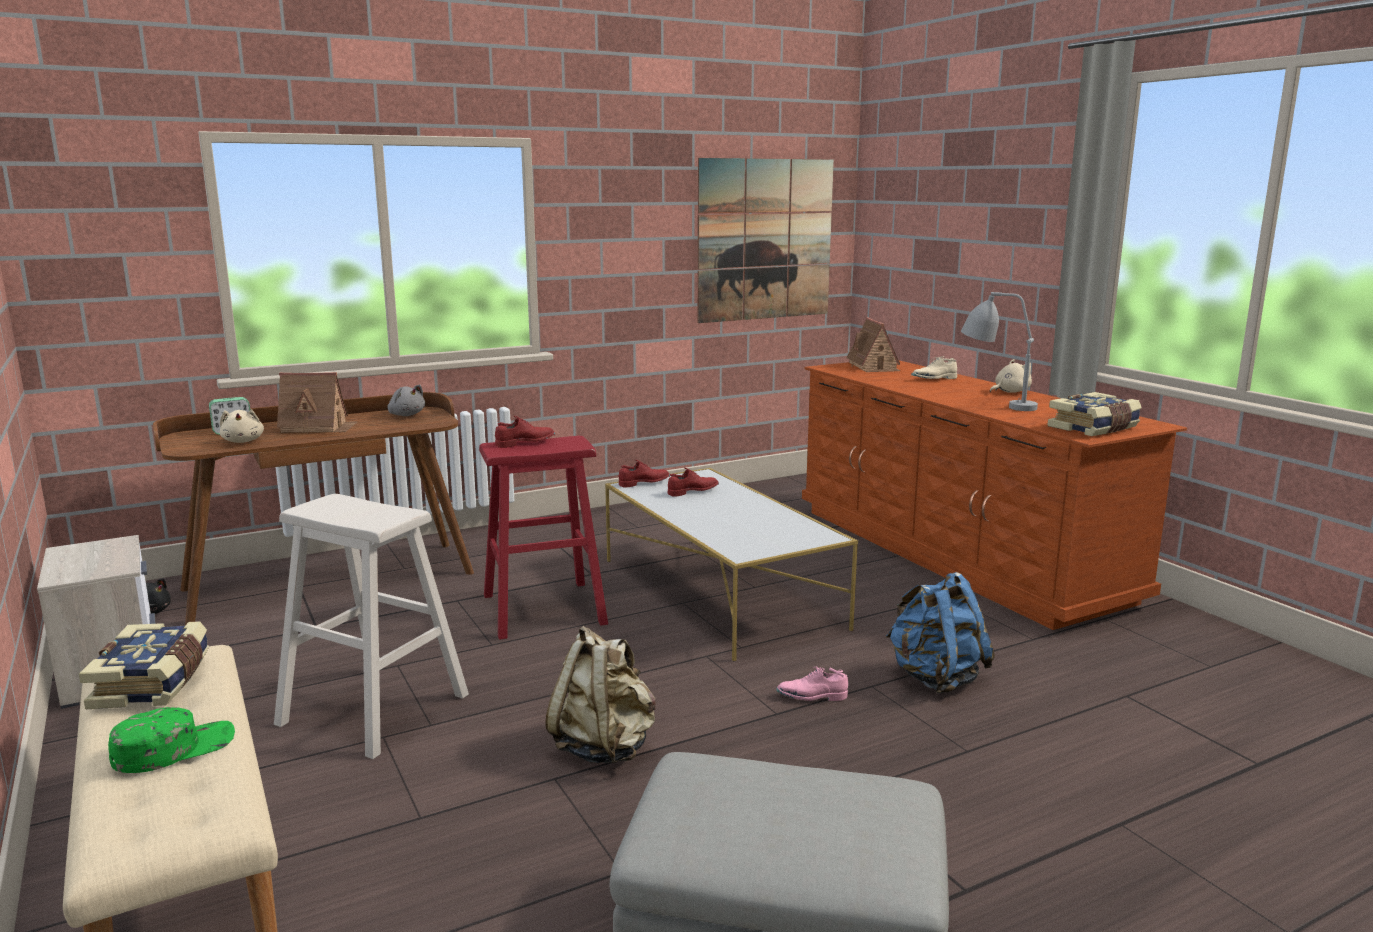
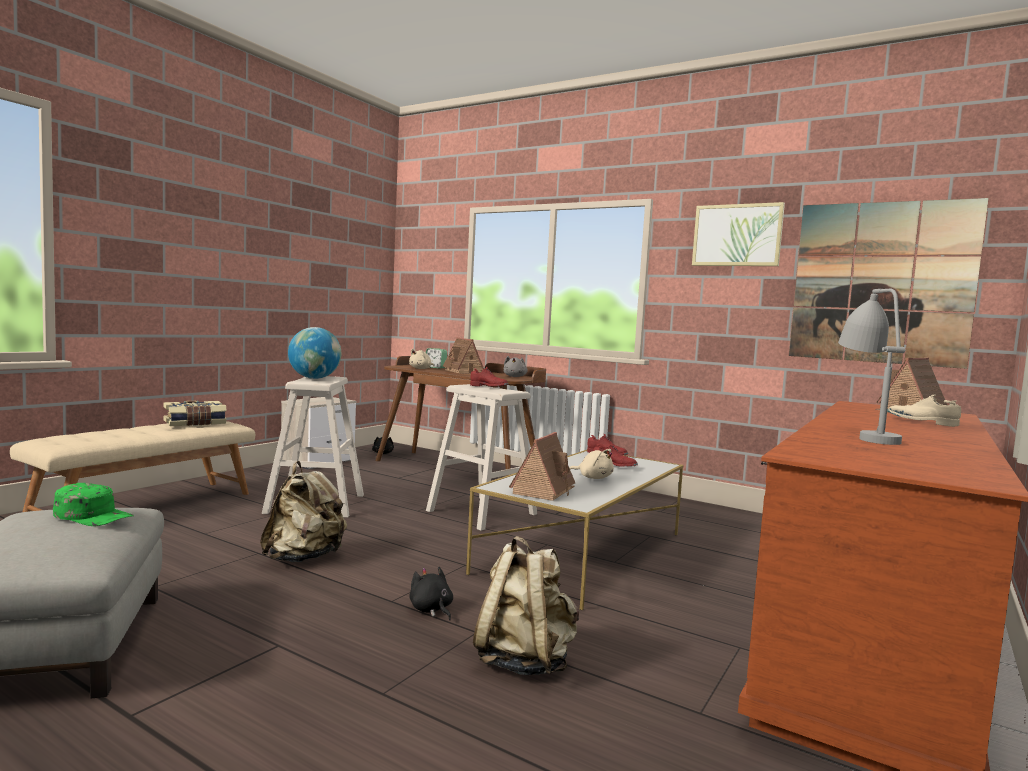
camera: 60 degrees right, 10 degrees down
green cap [108,707,235,773] -> green cap moved to [53,483,134,526]
red stool [479,436,608,640] -> beige stool [426,384,537,531]
pink shoe [777,667,848,701] -> black plush toy [409,567,453,620]
blue backpack [886,572,995,694] -> beige backpack [473,536,579,675]
beige plush toy [990,359,1032,393] -> beige plush toy moved to [569,449,614,479]
book [1047,392,1142,436] -> none
none -> globe [288,327,341,379]
none -> toy house [509,432,575,501]
none -> picture [692,202,785,266]

